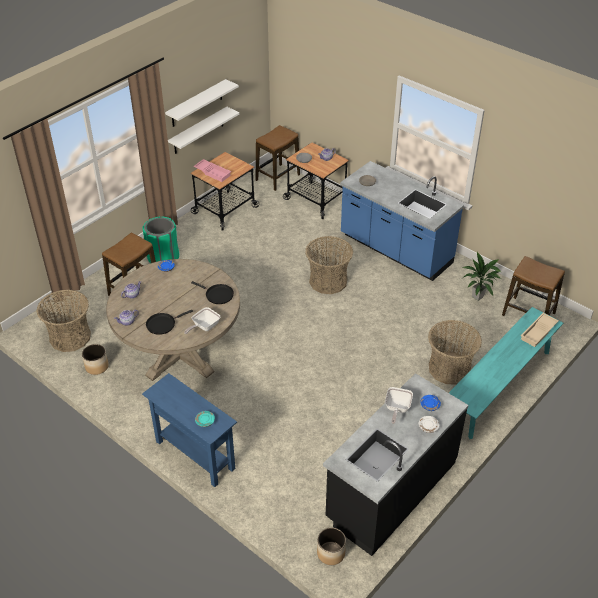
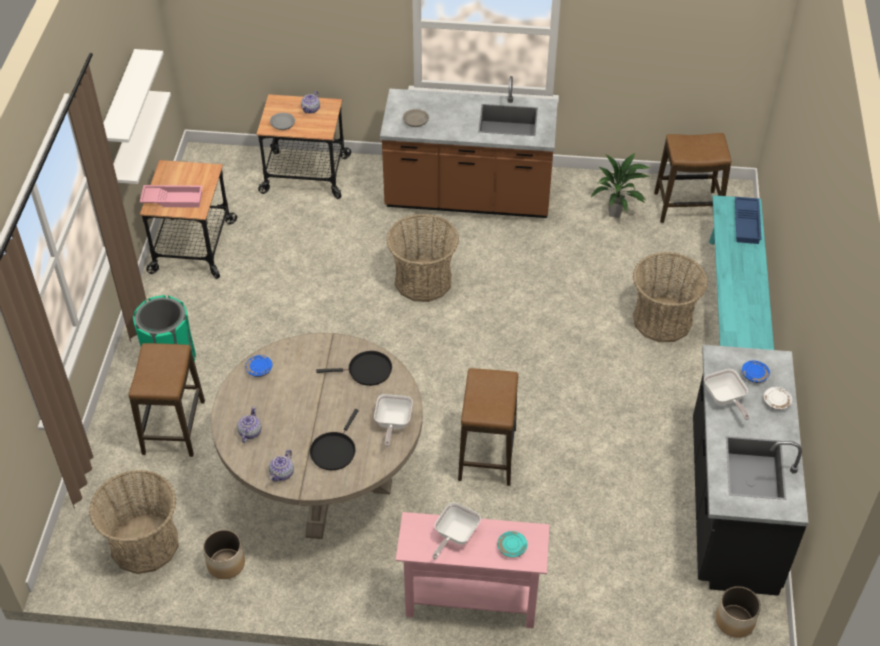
camera: 35 degrees left, 5 degrees up
blue console table [142,373,237,487] -> pink console table [396,512,550,628]
stool [256,125,300,191] -> stool moved to [458,368,518,486]
blue counter [340,161,464,281] -> brown counter [380,76,558,218]
beige tray [521,313,558,347] -> blue tray [735,197,762,244]
none -> frying pan [432,503,481,560]

